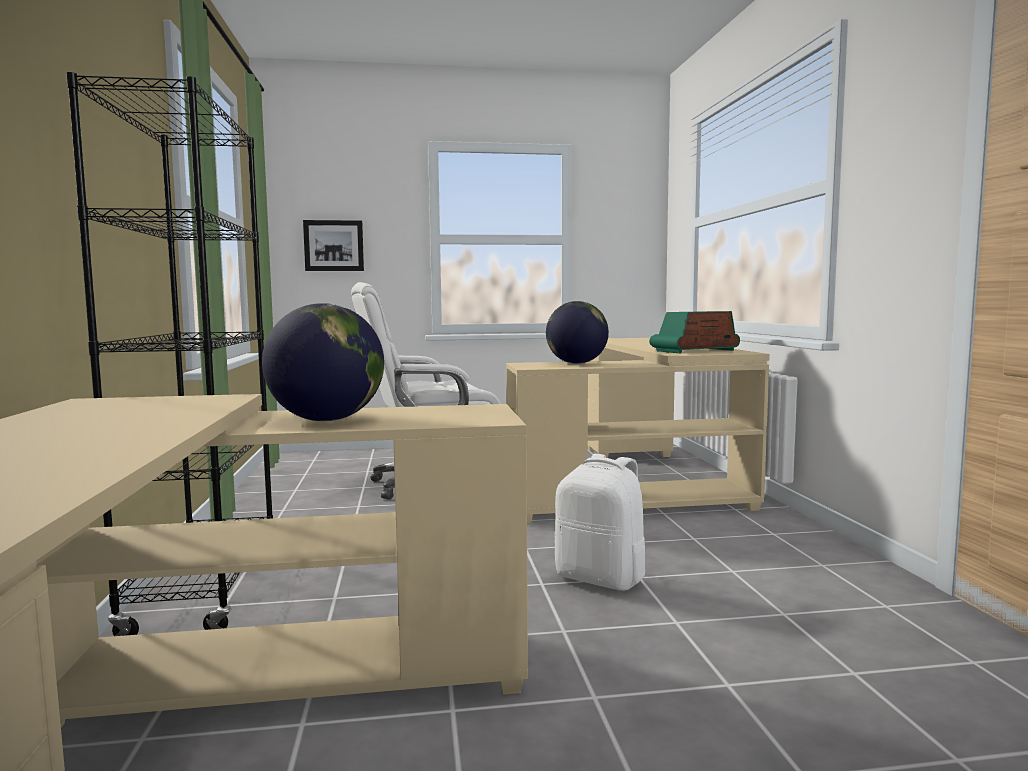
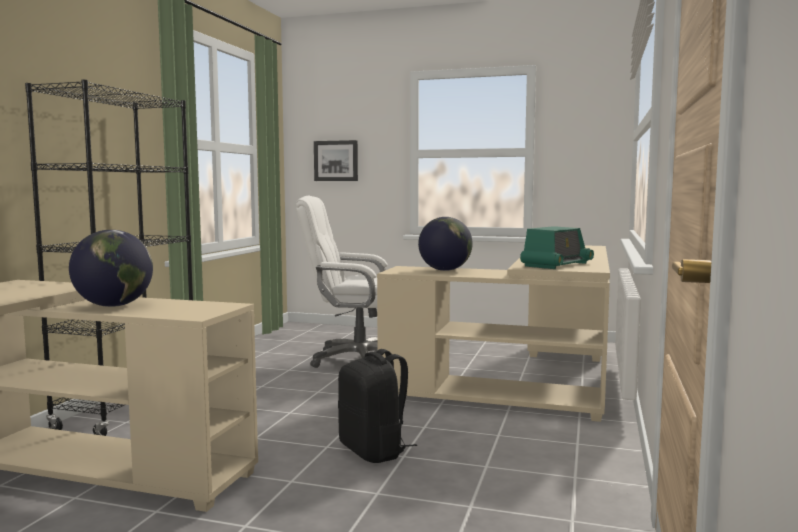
camera: 25 degrees right, 0 degrees up
white backpack [554,454,646,591] -> black backpack [338,349,417,463]
radio [649,311,740,353] -> radio turned 135 degrees clockwise [520,226,594,269]

